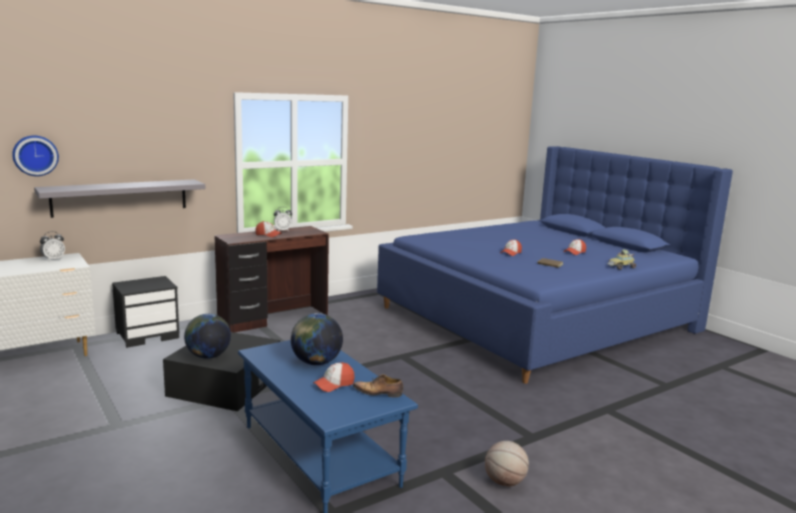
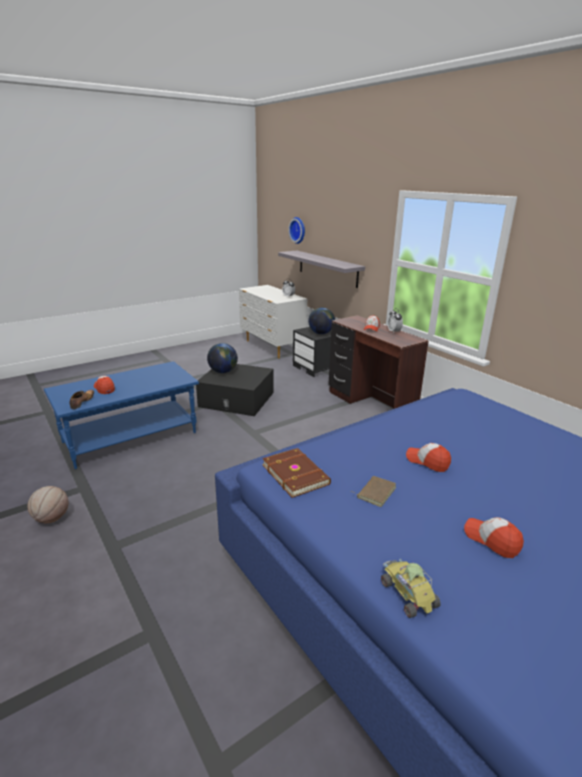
camera: 90 degrees right, 10 degrees up
globe [291,313,343,365] -> globe moved to [308,307,335,334]
none -> brown book [262,448,331,498]

